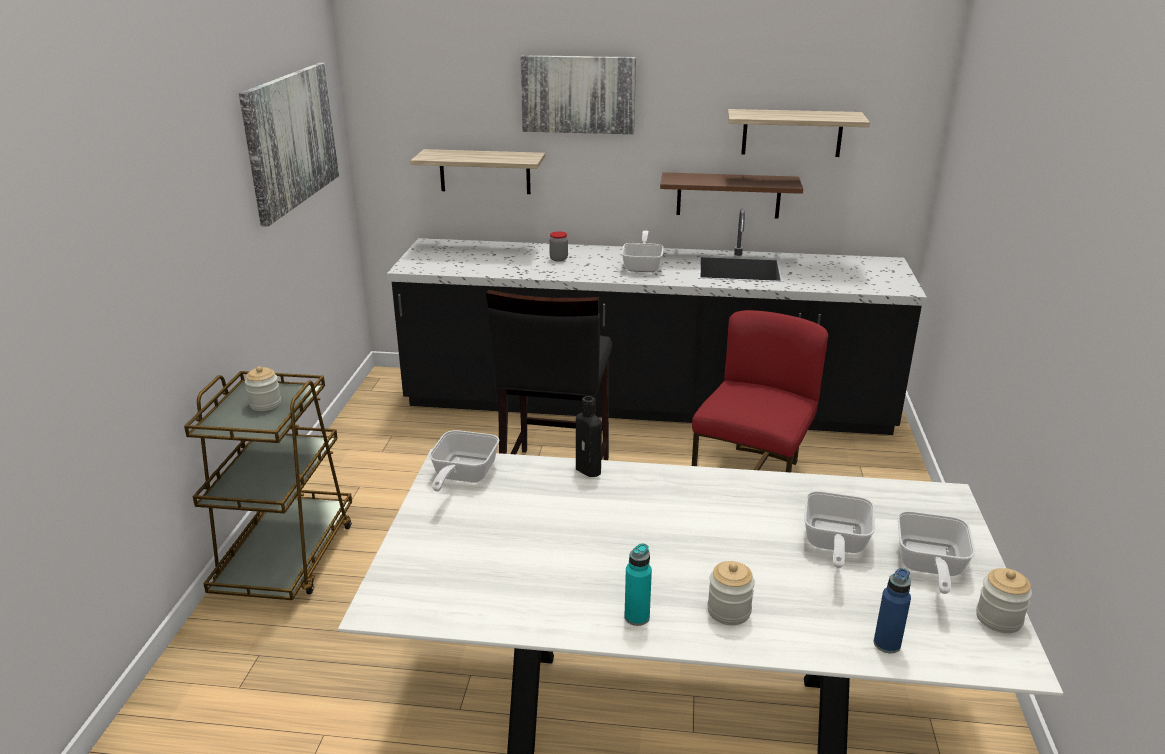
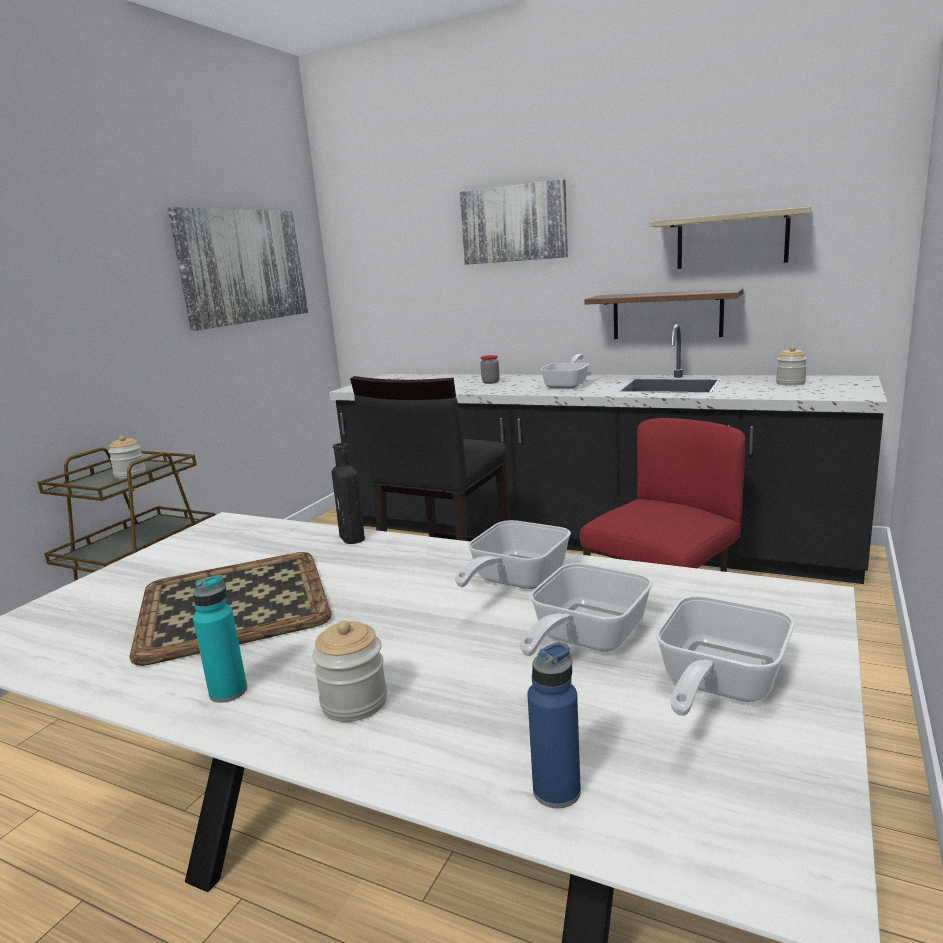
camera: 20 degrees right, 10 degrees down
shelf [410,149,545,194] -> none
frying pan [429,430,500,492] -> frying pan moved to [455,520,571,589]
jar [976,568,1032,633] -> jar moved to [776,346,807,386]
none -> tray [130,552,332,666]

